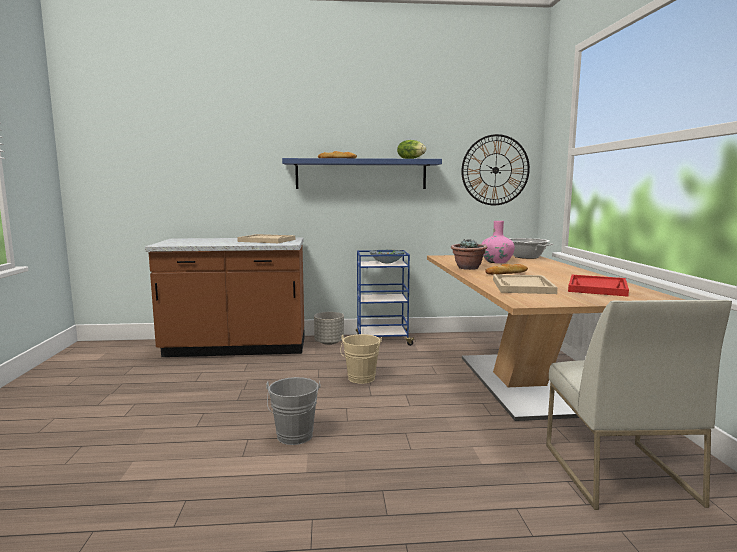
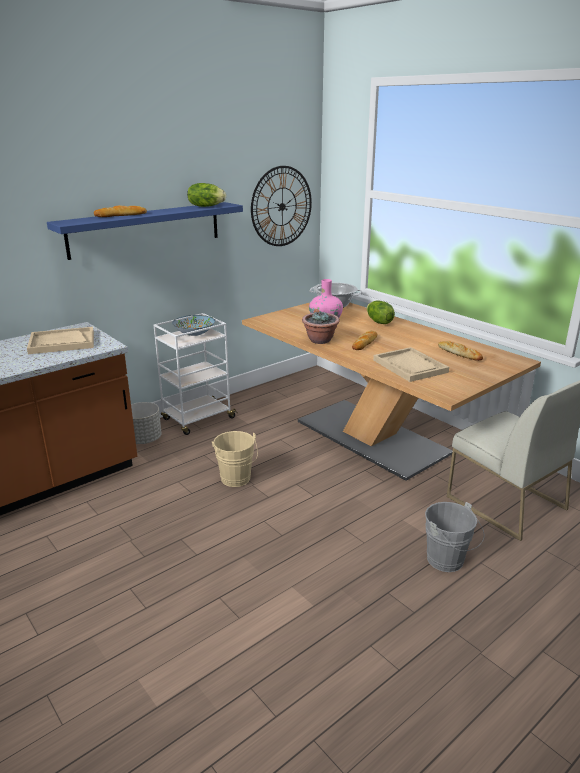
camera: 35 degrees left, 15 degrees up
grey bucket [266,377,321,445] -> grey bucket moved to [425,502,484,572]
blue cart [356,250,416,346] -> white cart [154,313,238,435]
red tray [568,275,629,297] -> bread [438,341,483,361]
none -> lettuce [367,300,395,324]

